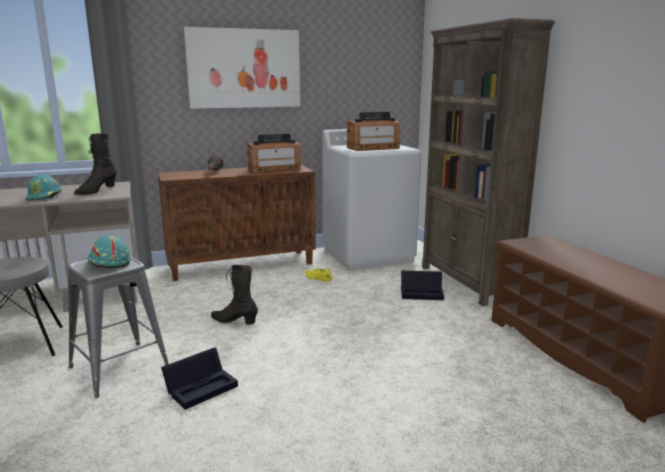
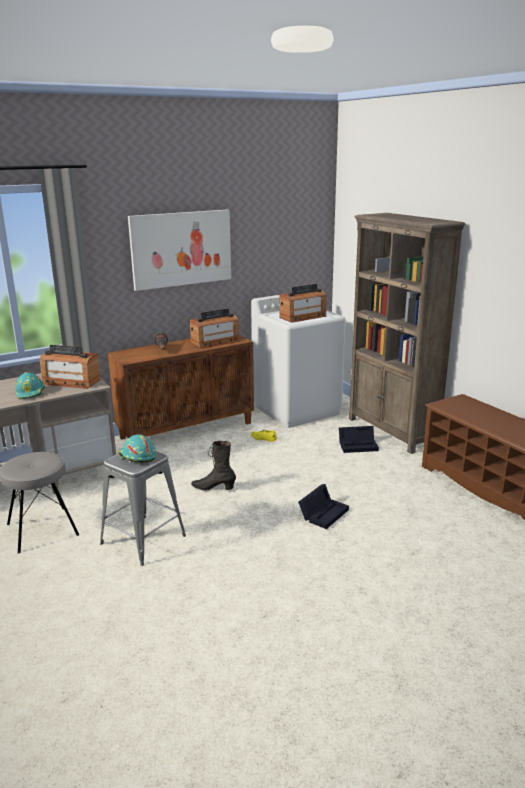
camera: 10 degrees left, 5 degrees up
black boot [74,133,117,195] -> radio [40,345,101,389]
black storage box [161,348,238,410] -> black storage box moved to [298,484,349,529]

